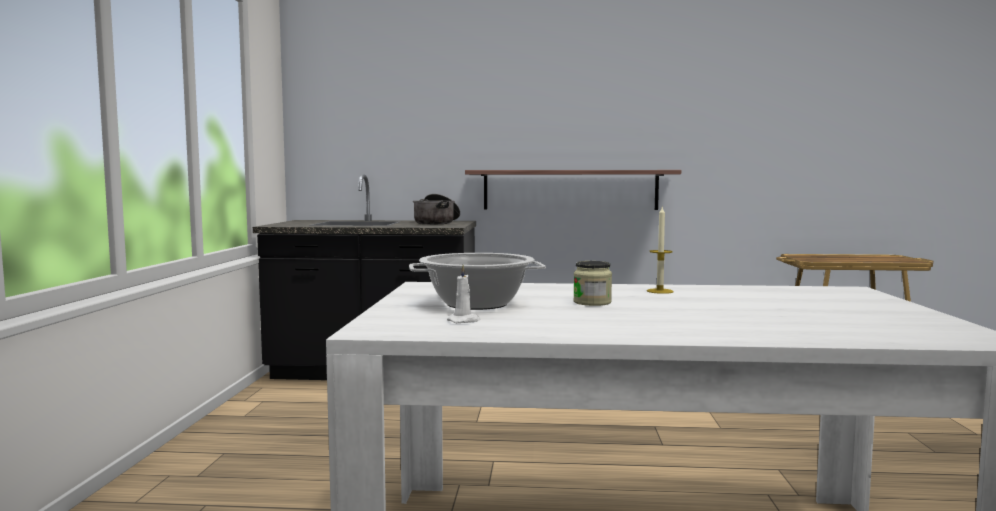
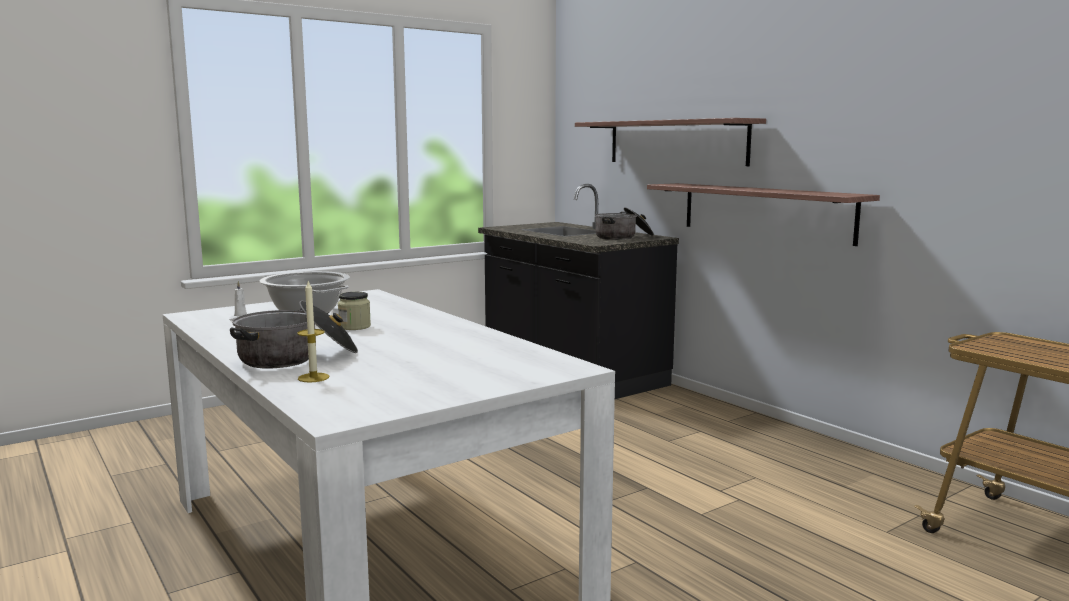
camera: 50 degrees right, 5 degrees up
candle [647,207,674,294] -> candle moved to [297,281,329,383]
none -> cooking pot [230,301,358,369]
none -> shelf [575,118,766,166]

